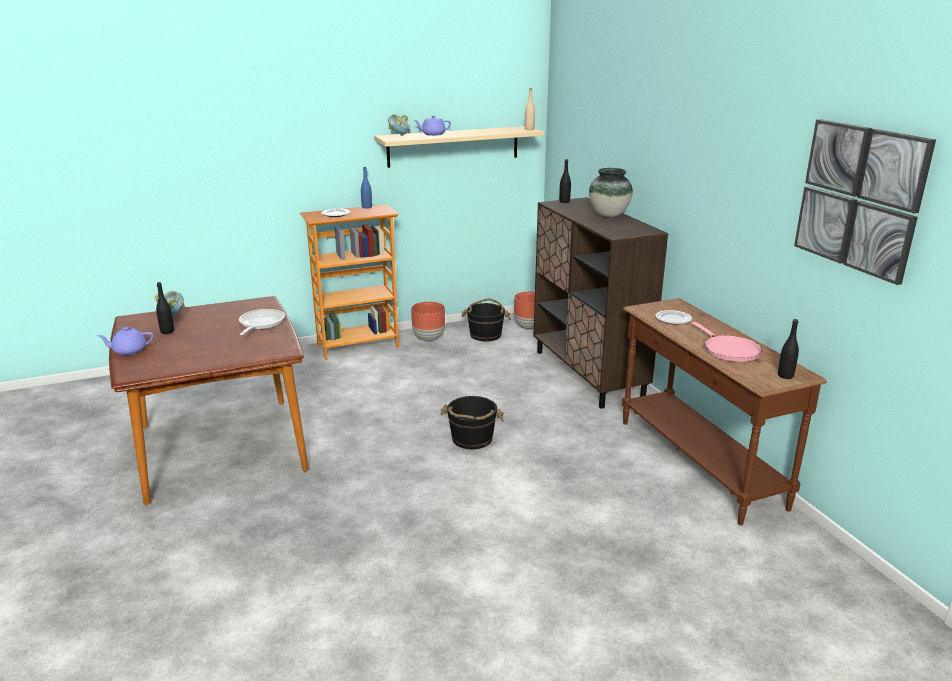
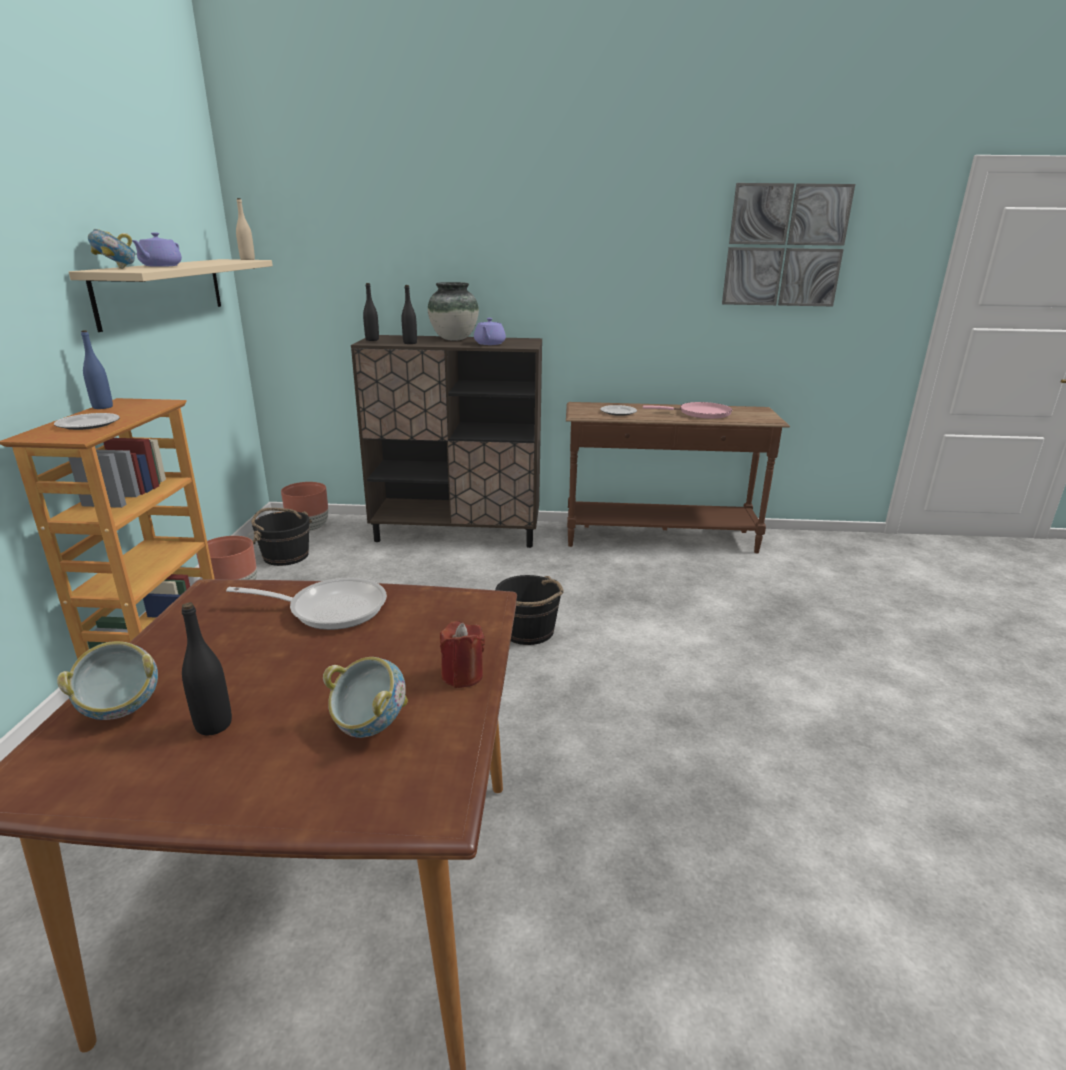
camera: 65 degrees left, 0 degrees up
purple teapot [97,327,154,355] -> purple teapot moved to [474,318,506,345]
frying pan [239,309,285,335] -> frying pan turned 150 degrees clockwise [226,578,387,630]
black bottle [778,319,799,379] -> black bottle moved to [402,285,417,344]
none -> bowl [323,657,408,738]
none -> red candle [440,621,485,688]

